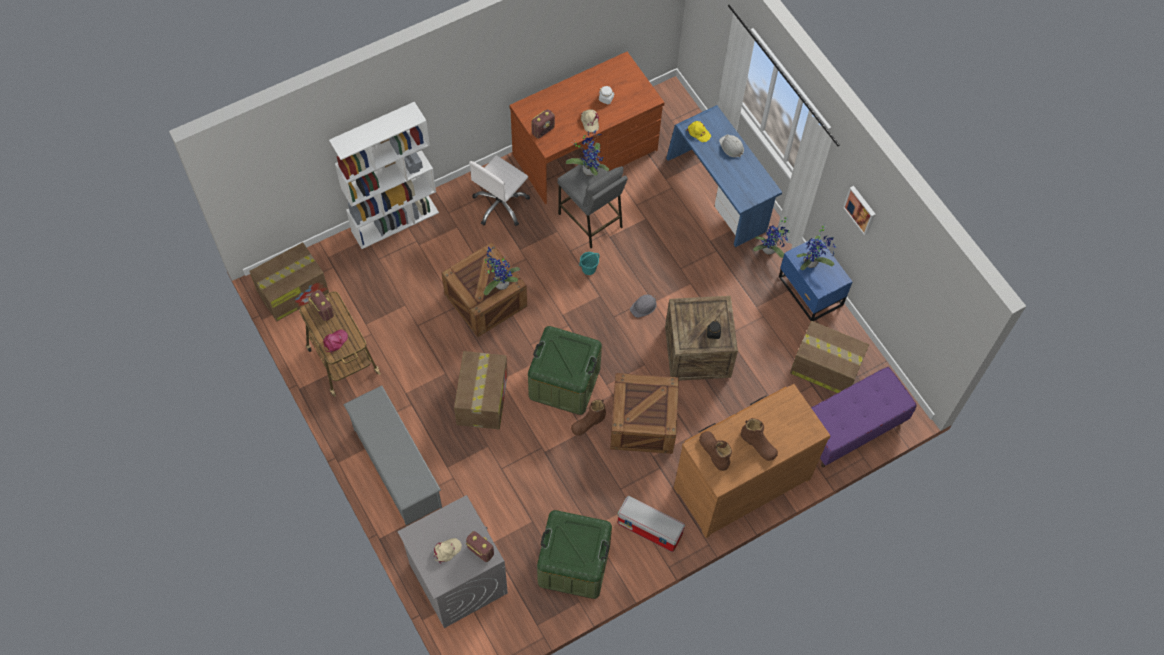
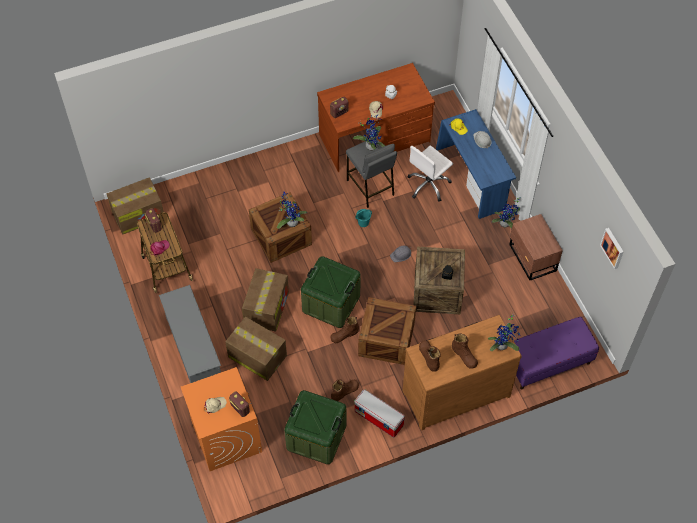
camera: 10 degrees right, 5 degrees down
white bookcase [329,102,439,249] -> none
grey washing machine [397,495,508,628] -> orange washing machine [181,367,262,471]
white office chair [469,155,530,226] -> white office chair moved to [407,145,453,202]
blue nightstand [779,238,853,321] -> brown nightstand [509,214,563,280]
cardboard box [790,321,869,393] -> cardboard box moved to [225,317,287,381]
potted plant [796,223,836,270] -> potted plant moved to [488,313,520,351]
picture [843,186,876,236] -> picture moved to [600,228,624,269]
none -> brown boot [331,379,359,401]

